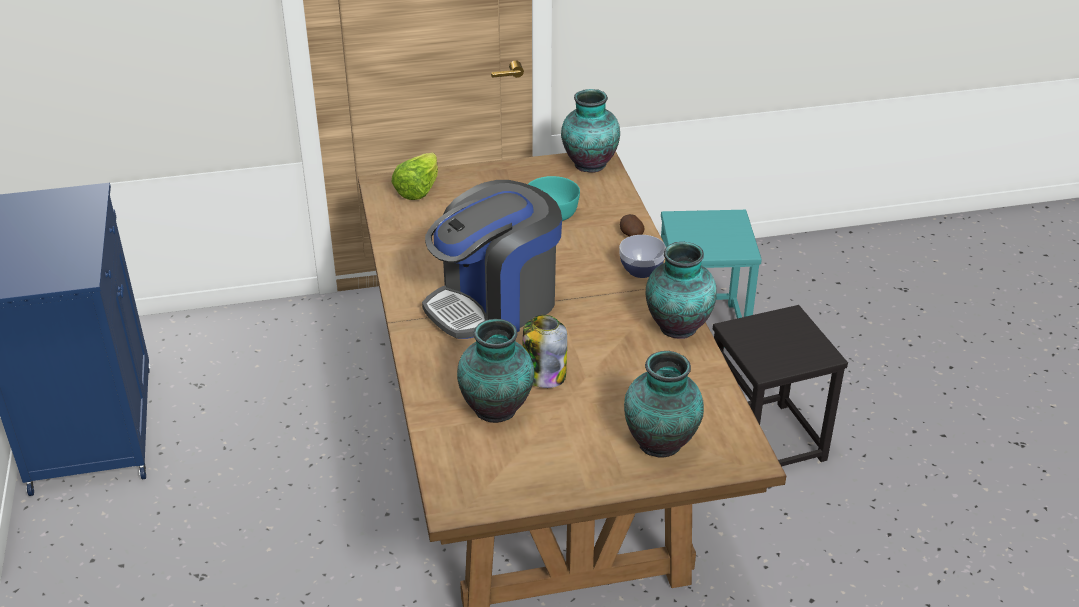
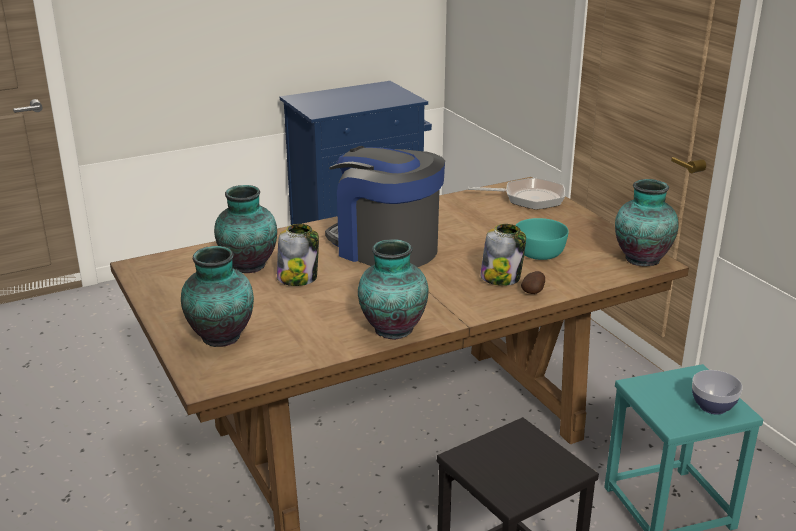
camera: 75 degrees right, 10 degrees down
lettuce [391,152,438,200] -> frying pan [468,178,566,210]
bowl [619,235,666,278] -> bowl moved to [692,370,742,415]
none -> jar [480,224,526,286]

